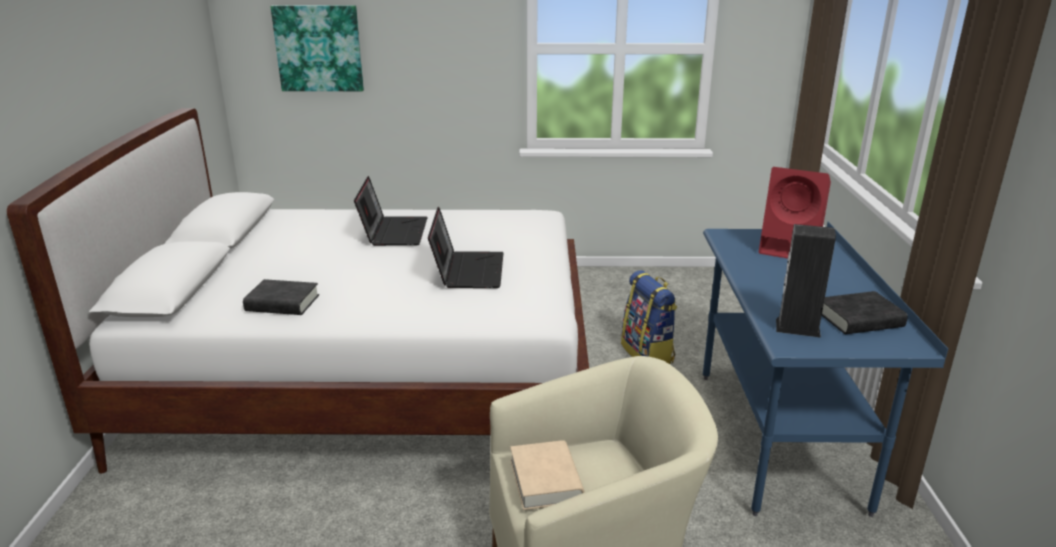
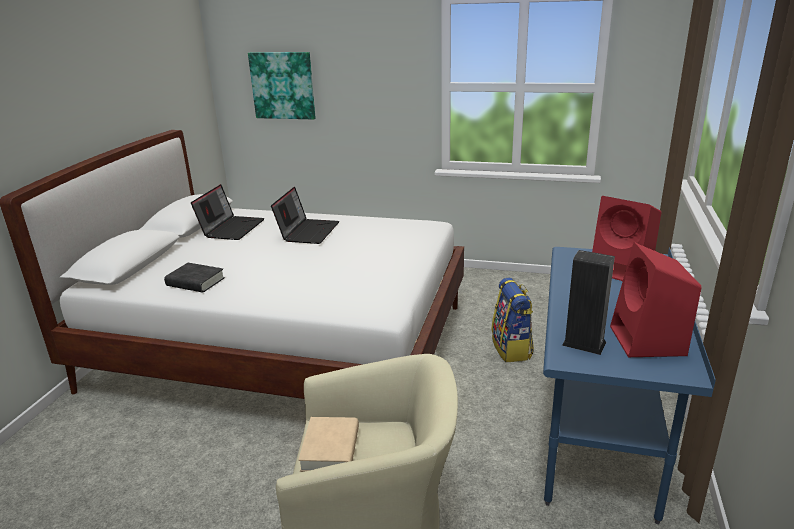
camera: 15 degrees right, 0 degrees up
laptop [428,207,504,288] -> laptop moved to [191,184,265,240]
black book [822,291,908,334] -> red speaker [610,242,702,357]

